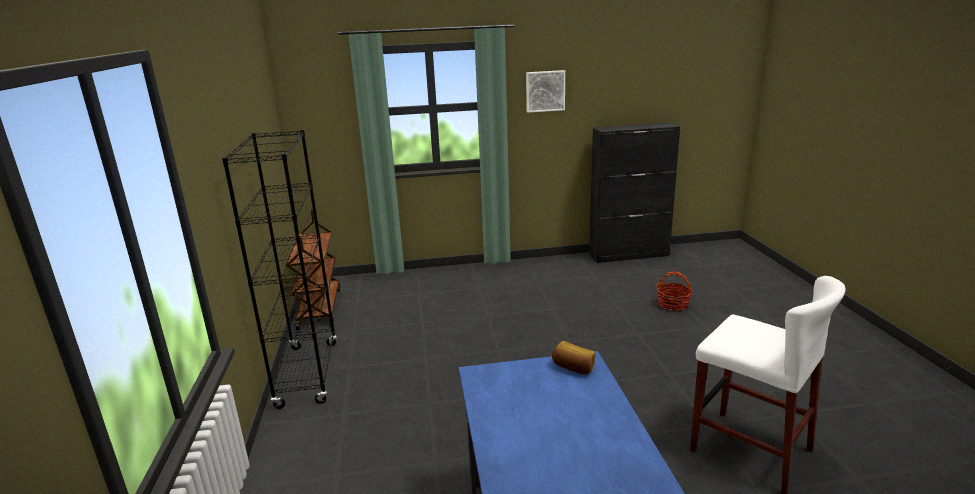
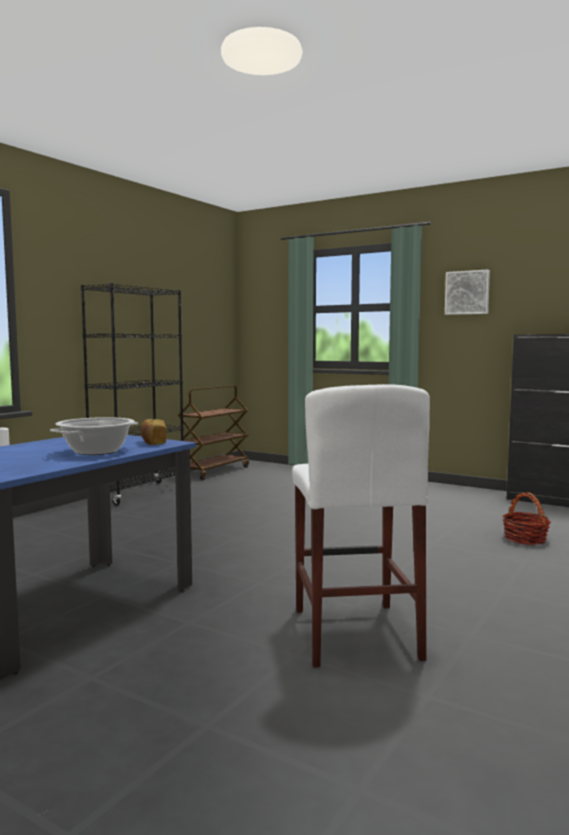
camera: 40 degrees right, 15 degrees down
none -> cooking pot [50,417,138,455]

